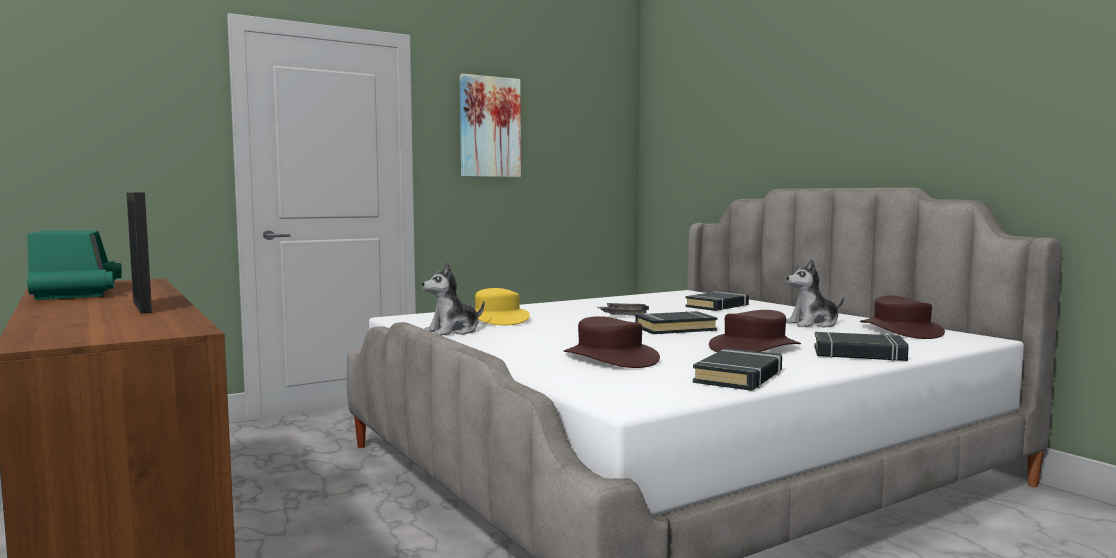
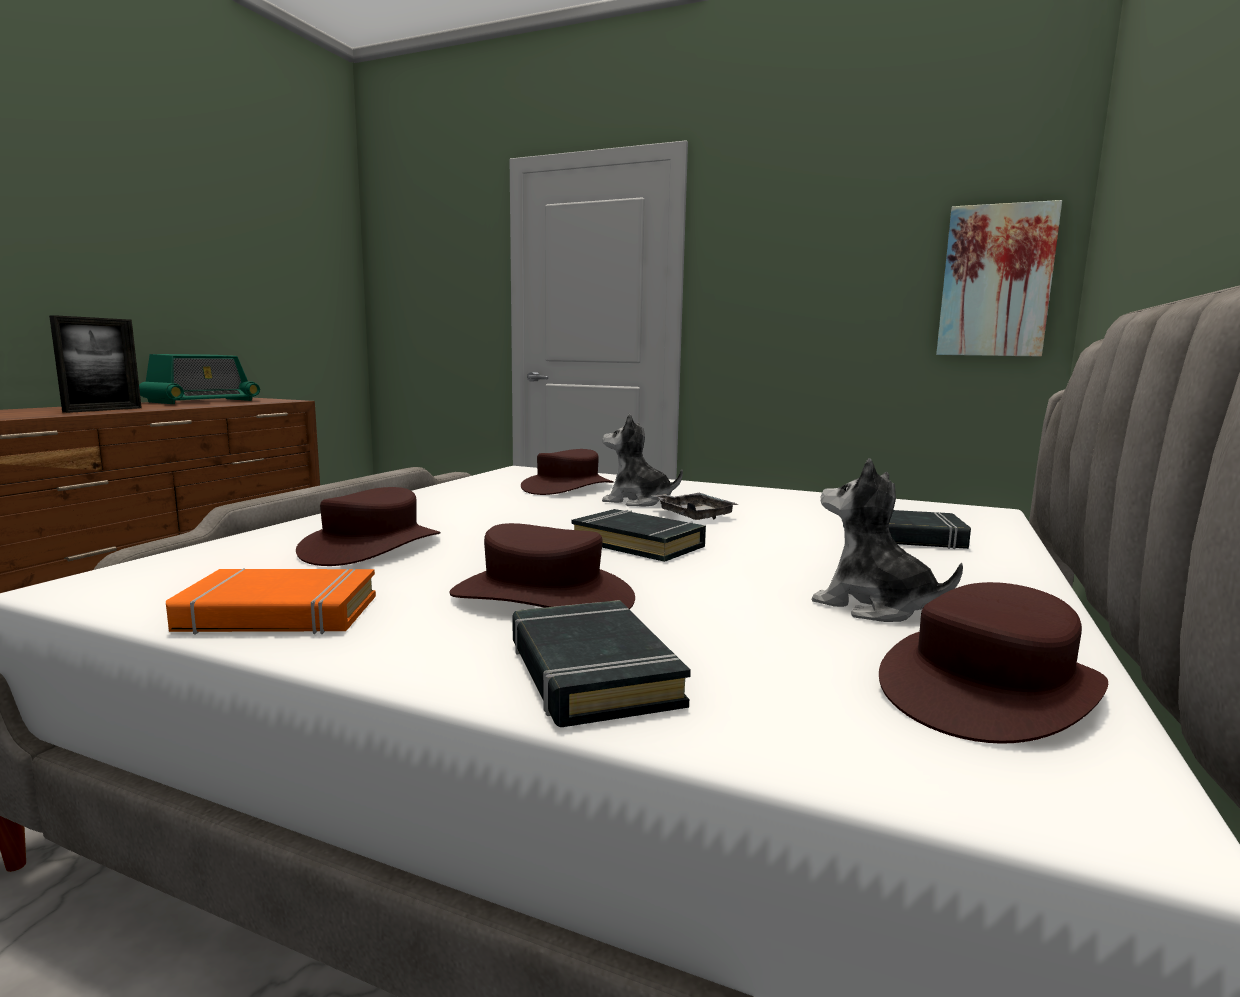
camera: 55 degrees right, 5 degrees up
plush toy [422,262,485,335] -> plush toy moved to [602,414,683,506]
picture [460,74,521,177] -> picture moved to [936,200,1062,357]
yellow hat [475,288,530,325] -> brown hat [521,449,614,495]
black book [693,348,782,391] -> orange book [166,568,376,635]

